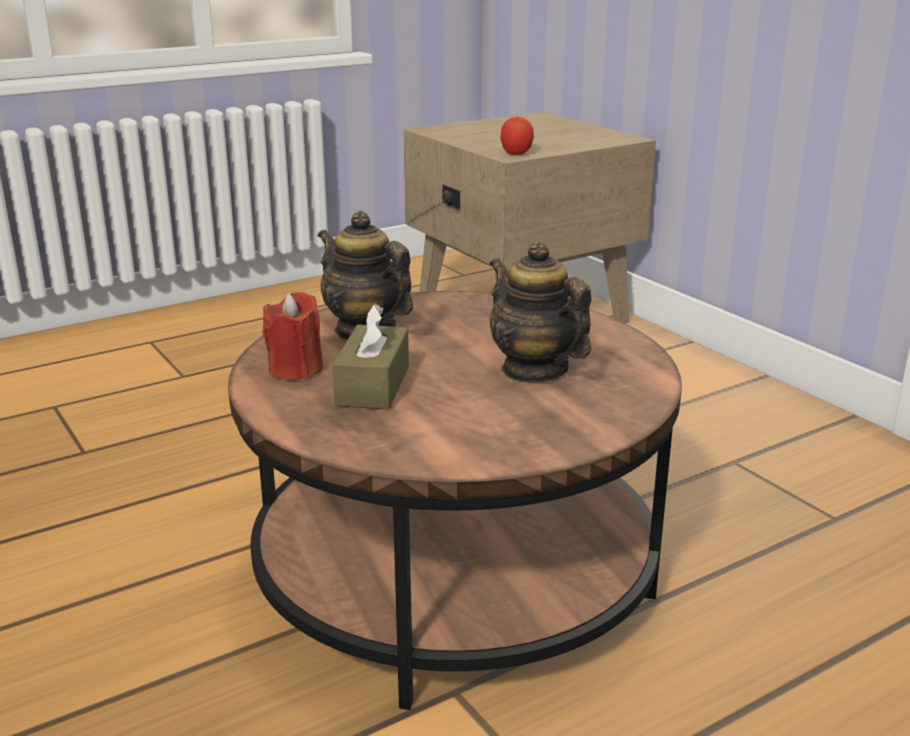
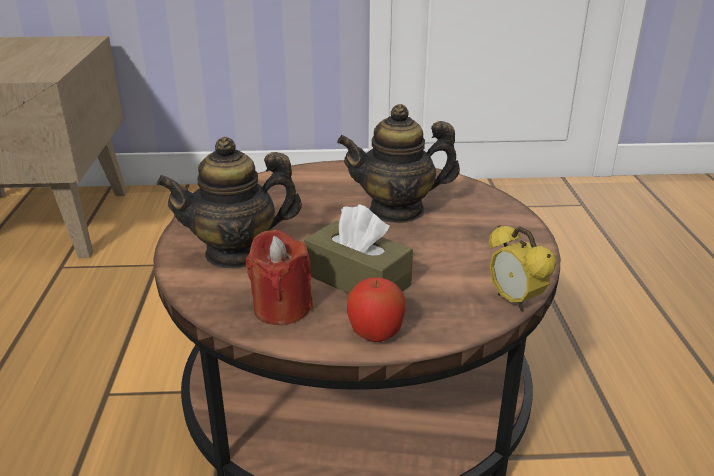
camera: 60 degrees left, 5 degrees up
apple [500,115,534,155] -> apple moved to [347,277,406,342]
none -> alarm clock [489,225,557,312]

